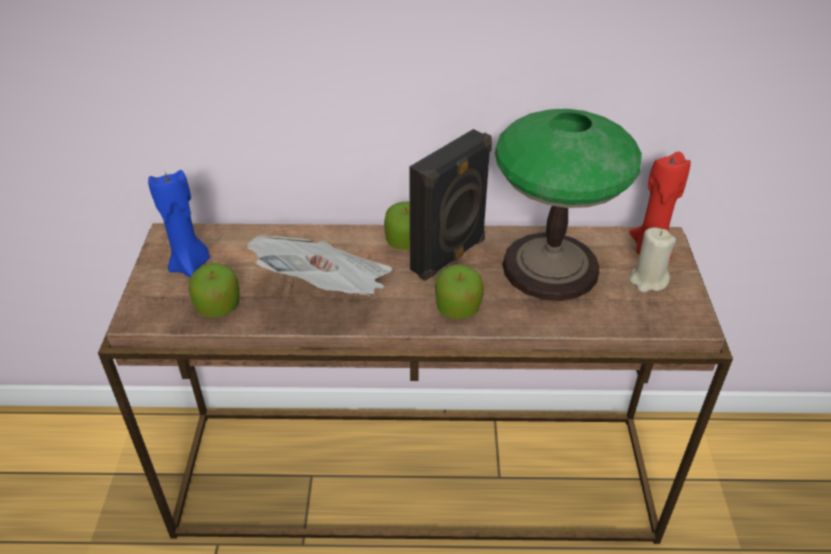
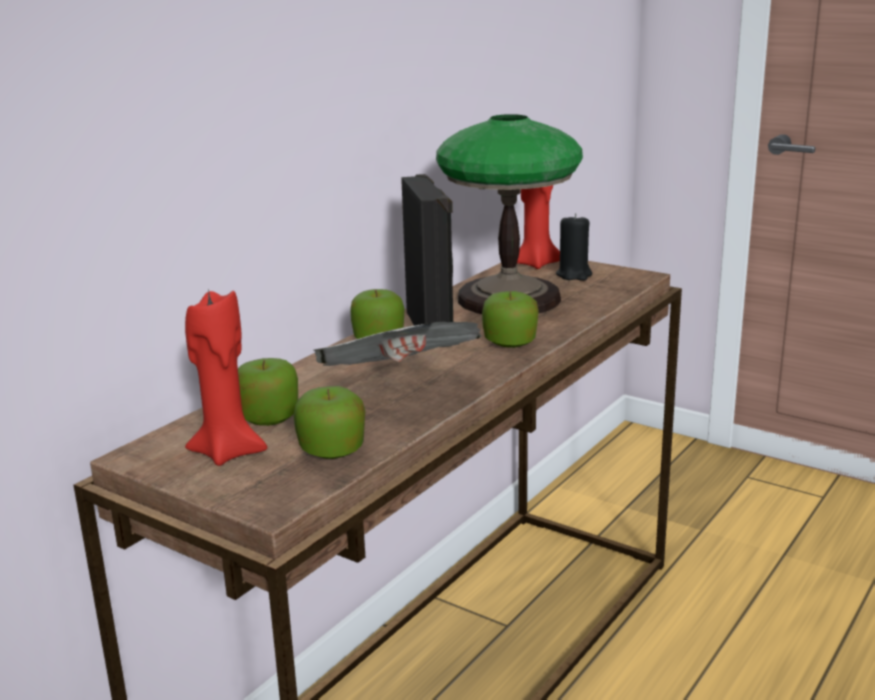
camera: 55 degrees left, 20 degrees down
blue candle [148,170,210,278] -> red candle [185,290,267,466]
beige candle [629,227,676,292] -> black candle [556,213,592,281]
none -> apple [238,358,298,426]

